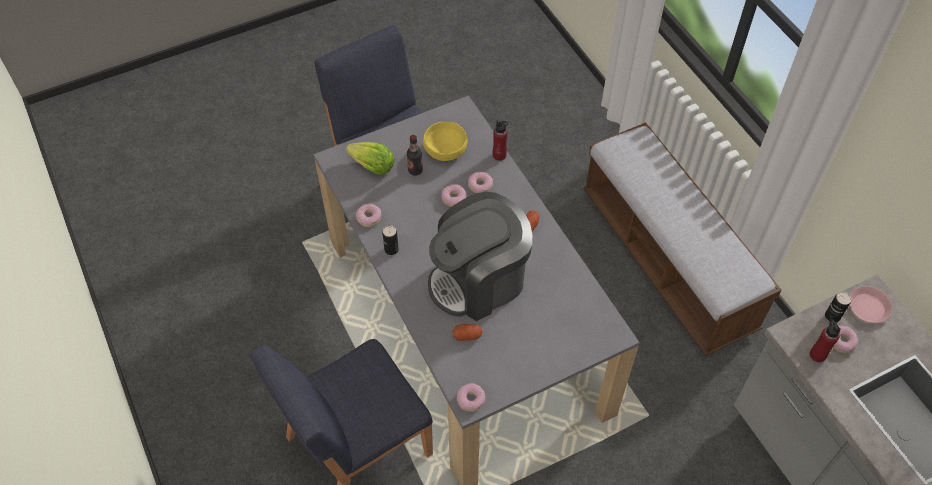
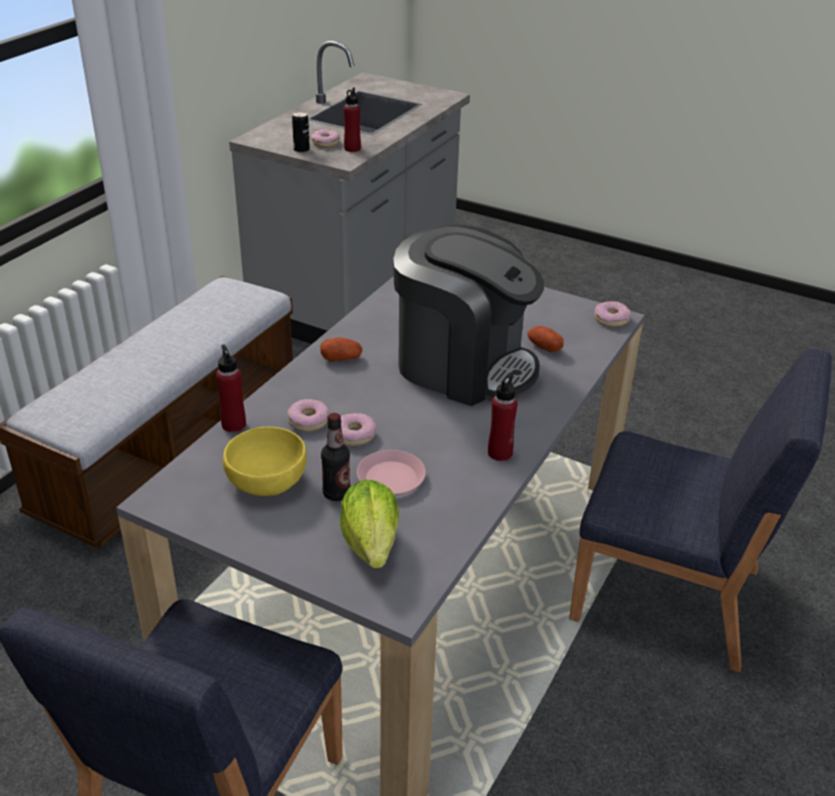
camera: 125 degrees left, 20 degrees down
donut [356,203,381,227] -> none
can [382,225,399,255] -> red bottle [488,372,518,461]
pink plate [849,286,892,323] -> pink plate moved to [357,450,426,495]

